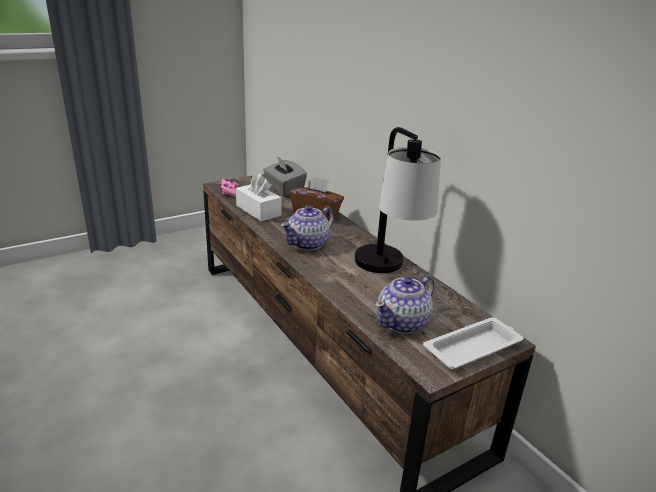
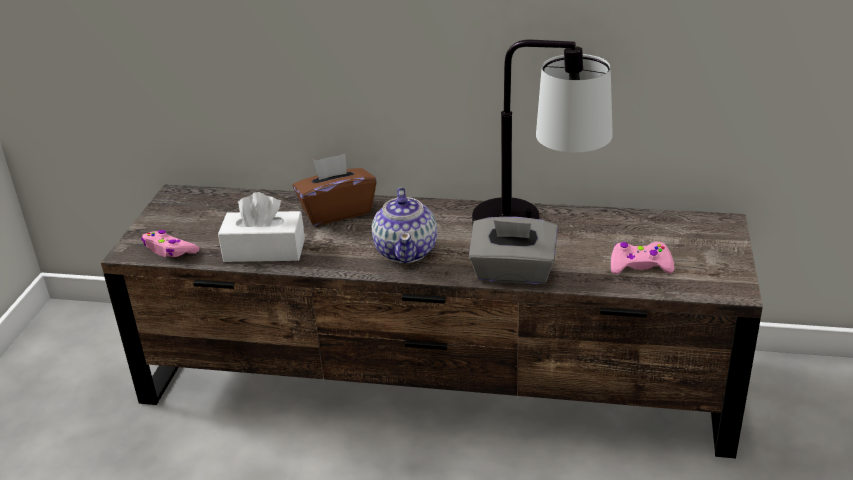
camera: 45 degrees left, 5 degrees up
grey tissue box [263,156,307,197] -> grey tissue box moved to [469,217,558,284]
teapot [375,275,434,334] -> pink game controller [611,242,674,274]
white tray [423,317,523,369] -> none

